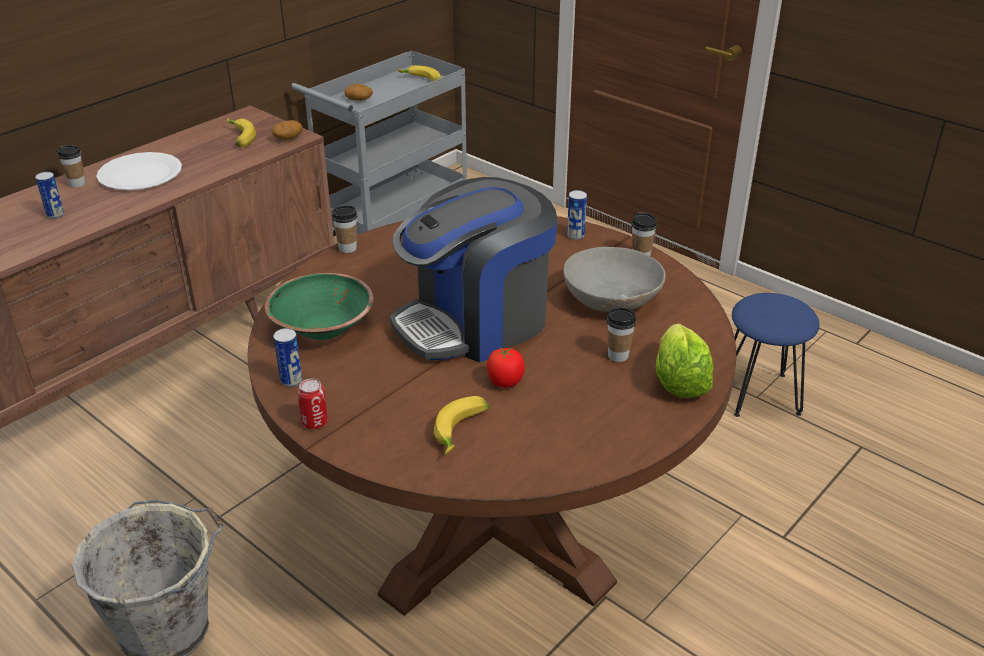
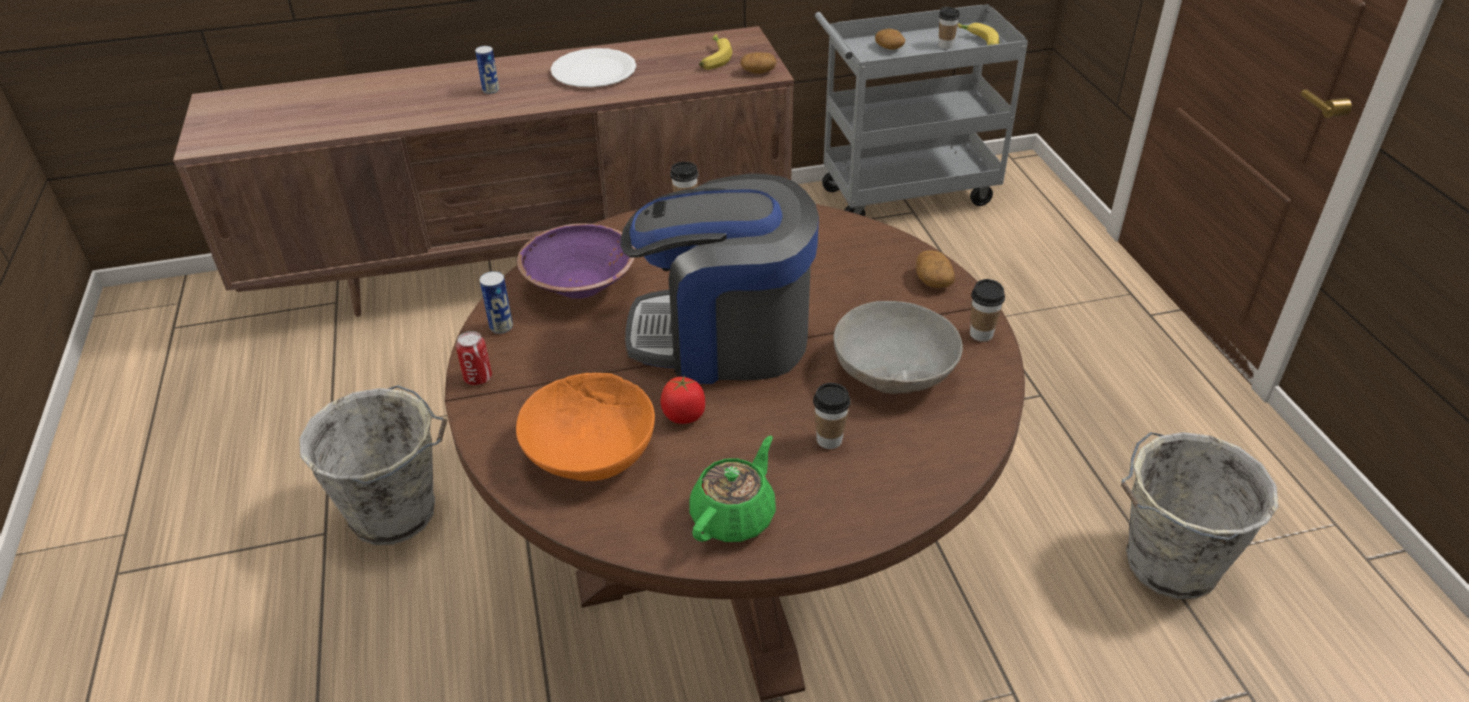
camera: 35 degrees right, 5 degrees up
cup [57,145,85,188] -> cup moved to [939,7,960,49]
green bowl [265,273,374,340] -> purple bowl [517,223,635,299]
banana [434,396,490,455] -> orange bowl [516,373,655,481]
can [567,190,587,240] -> potato [916,250,955,288]
lettuce [656,324,714,398] -> none
blue stool [732,293,820,417] -> grey bucket [1121,432,1278,599]
none -> green teapot [689,436,776,542]

